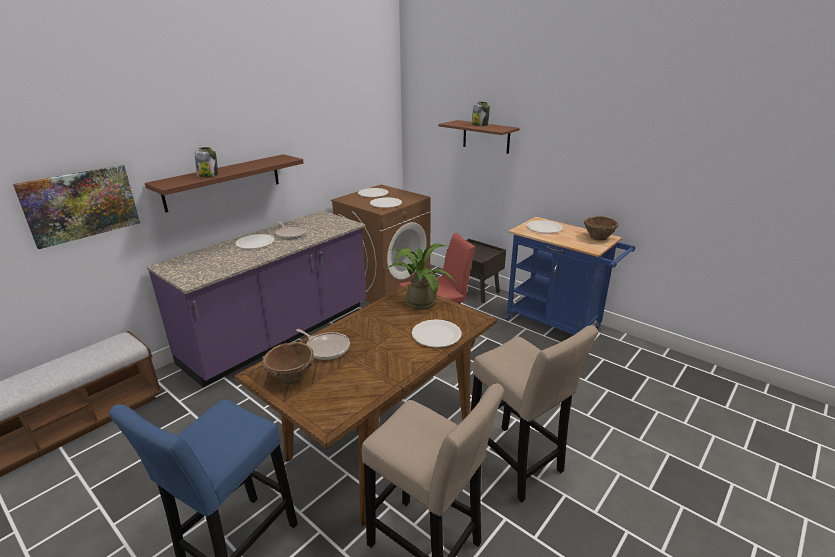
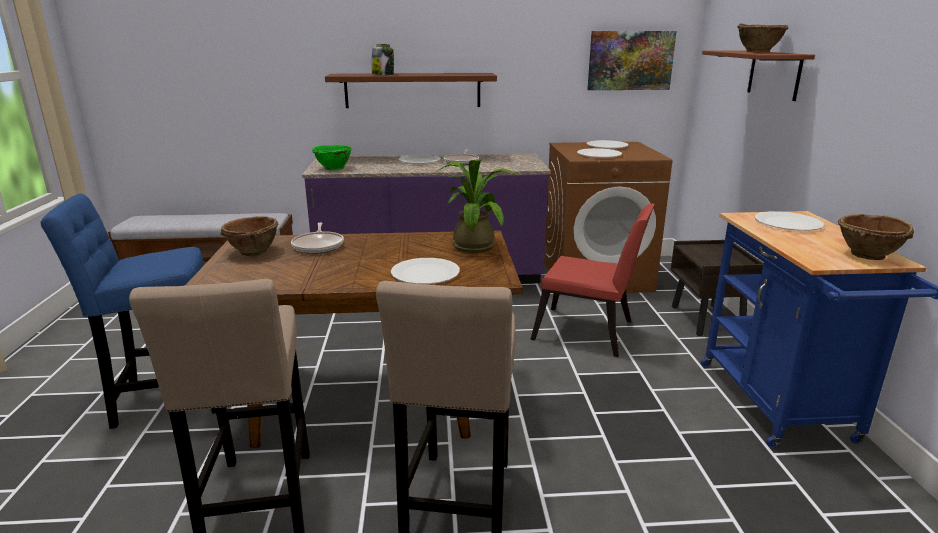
camera: 45 degrees right, 5 degrees down
picture [13,165,140,249] -> picture moved to [587,31,677,90]
jar [471,102,490,126] -> brown bowl [737,23,788,52]
none -> green bowl [313,145,352,170]

